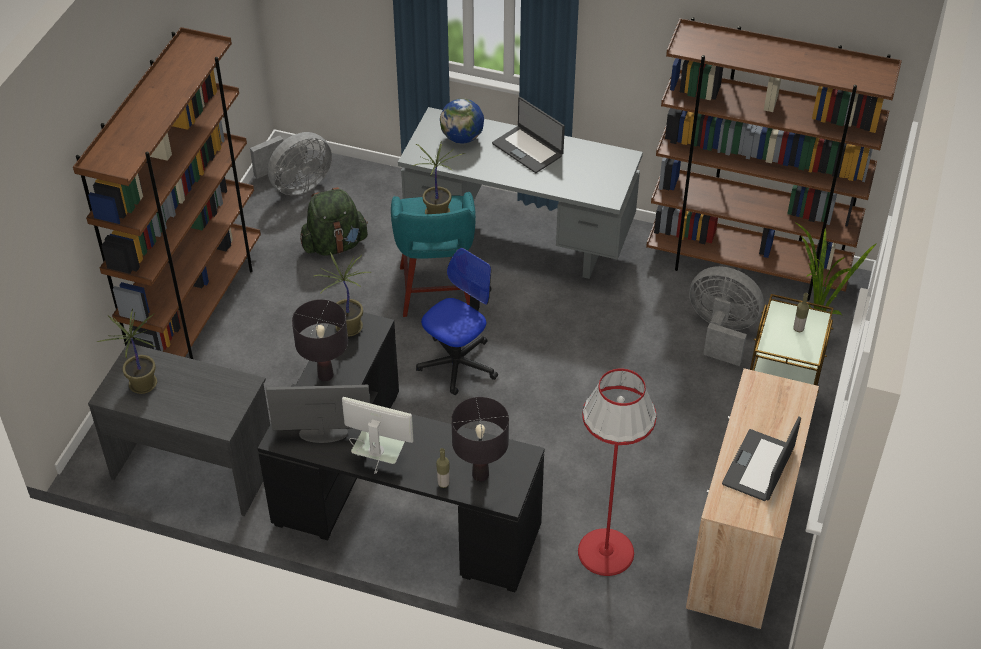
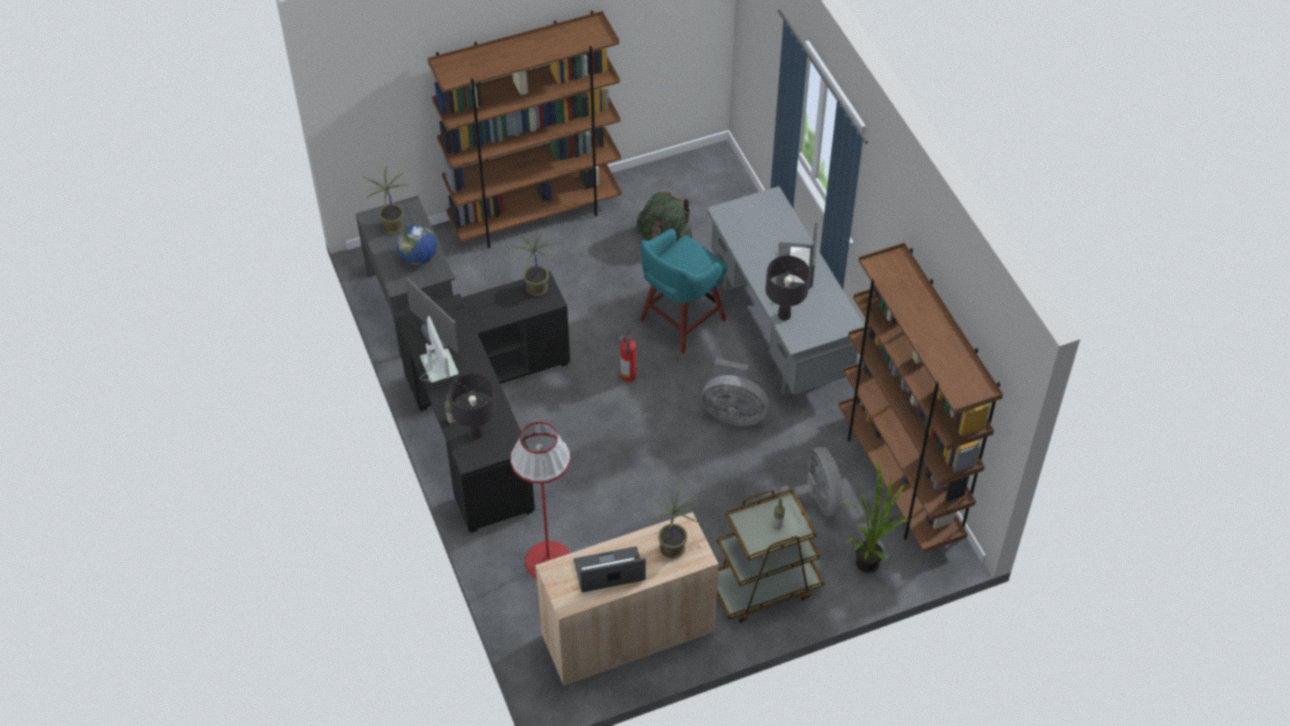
camera: 50 degrees right, 5 degrees up
grey fan [250,132,332,195] -> grey fan moved to [702,358,769,426]
black table lamp [292,299,348,381] -> black table lamp moved to [765,256,810,321]
potted plant [412,143,466,214] -> potted plant moved to [649,483,700,558]
office chair [416,248,498,395] -> fire extinguisher [620,330,636,382]
globe [440,98,484,144] -> globe moved to [397,225,437,265]

